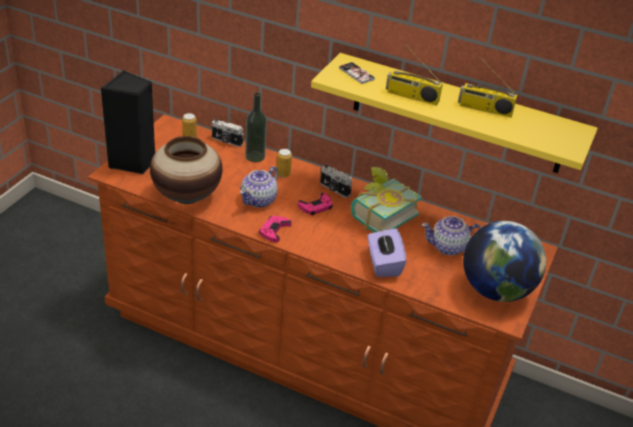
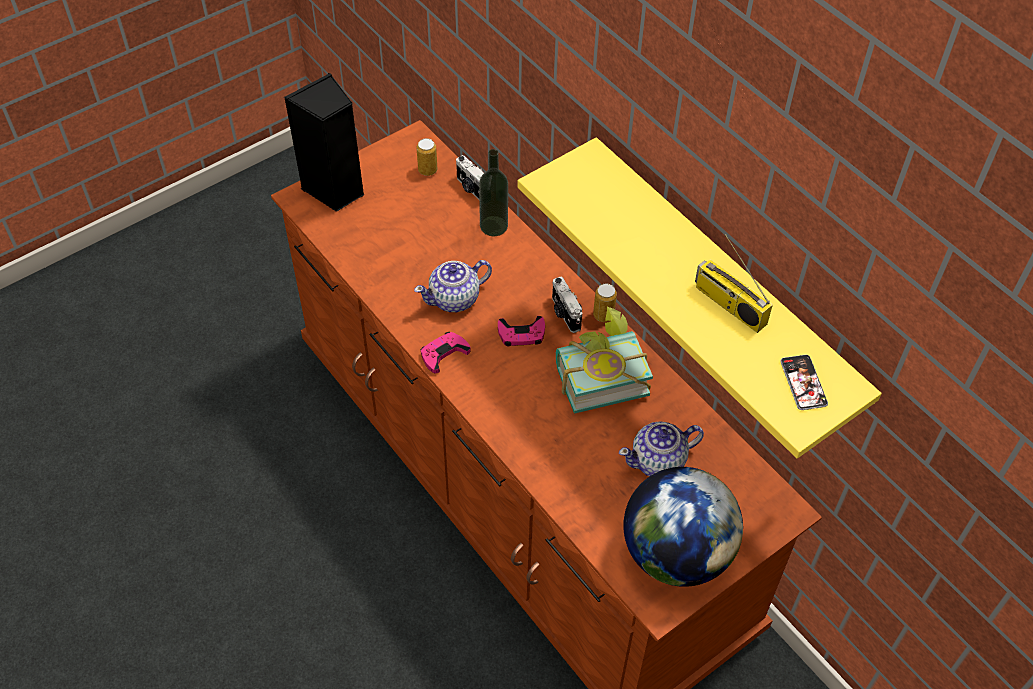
camera: 30 degrees right, 15 degrees up
vase [150,136,223,204] -> none
can [277,149,292,178] -> can moved to [593,284,617,322]
phone [339,62,375,84] -> phone moved to [780,355,828,410]
purple tissue box [368,228,406,277] -> none
radio [386,44,443,106] -> none
teapot [422,216,481,256] -> teapot turned 45 degrees counterclockwise [619,421,704,477]

